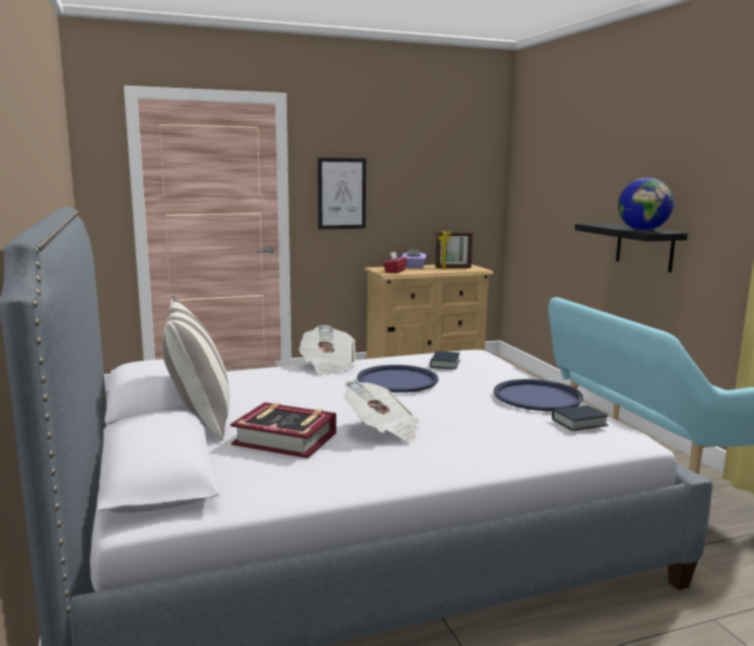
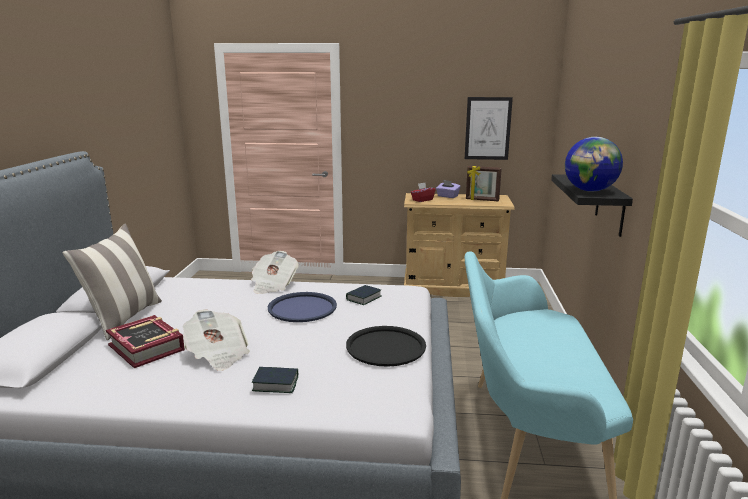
camera: 25 degrees right, 5 degrees up
picture [318,158,366,229] -> picture moved to [465,97,513,160]
blue tray [494,379,583,411] -> black tray [346,326,426,367]
book [552,405,609,431] -> book moved to [252,367,298,393]

